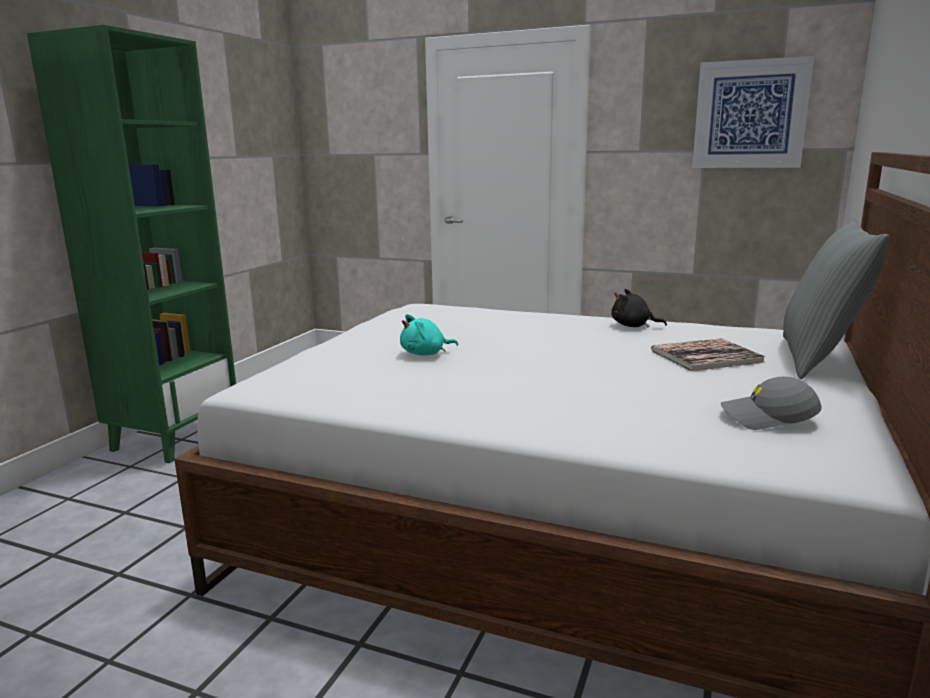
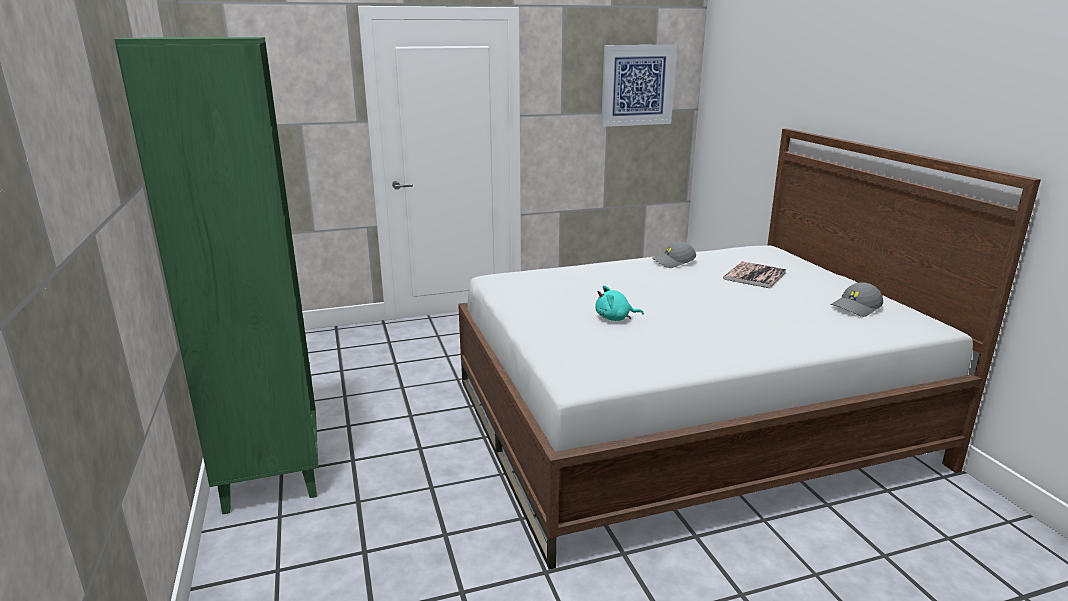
camera: 40 degrees left, 5 degrees up
turquoise plush toy [400,314,458,356] -> turquoise plush toy turned 60 degrees clockwise [595,285,644,321]
black plush toy [611,289,667,327] -> grey cap [652,242,696,268]
grey pillow [783,218,889,379] -> none

